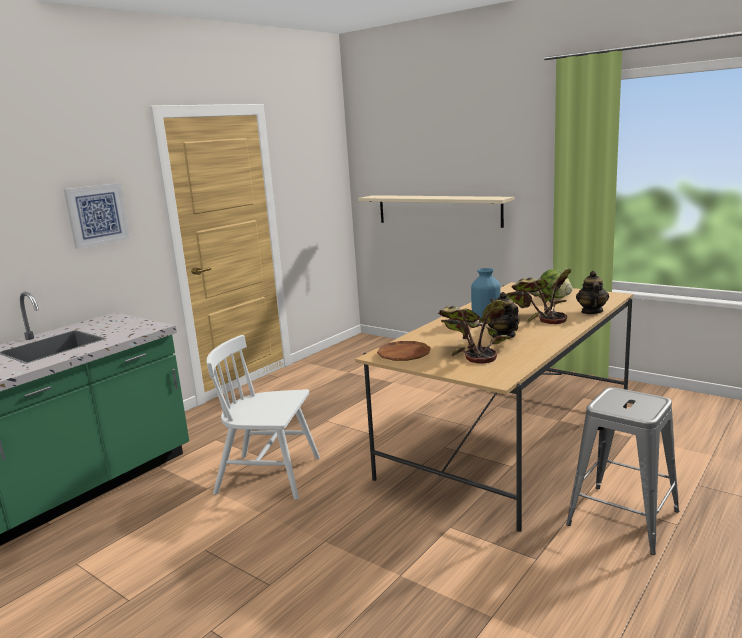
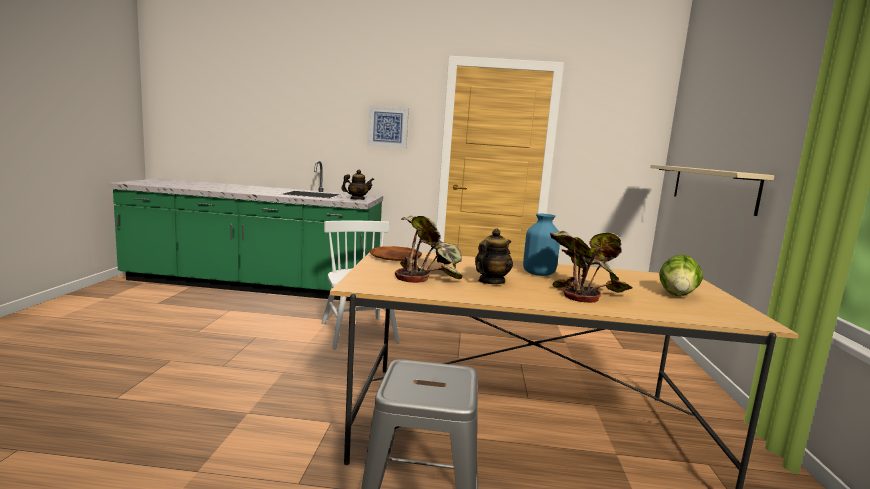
camera: 55 degrees right, 5 degrees down
teapot [576,271,609,314] -> teapot moved to [341,170,374,200]

